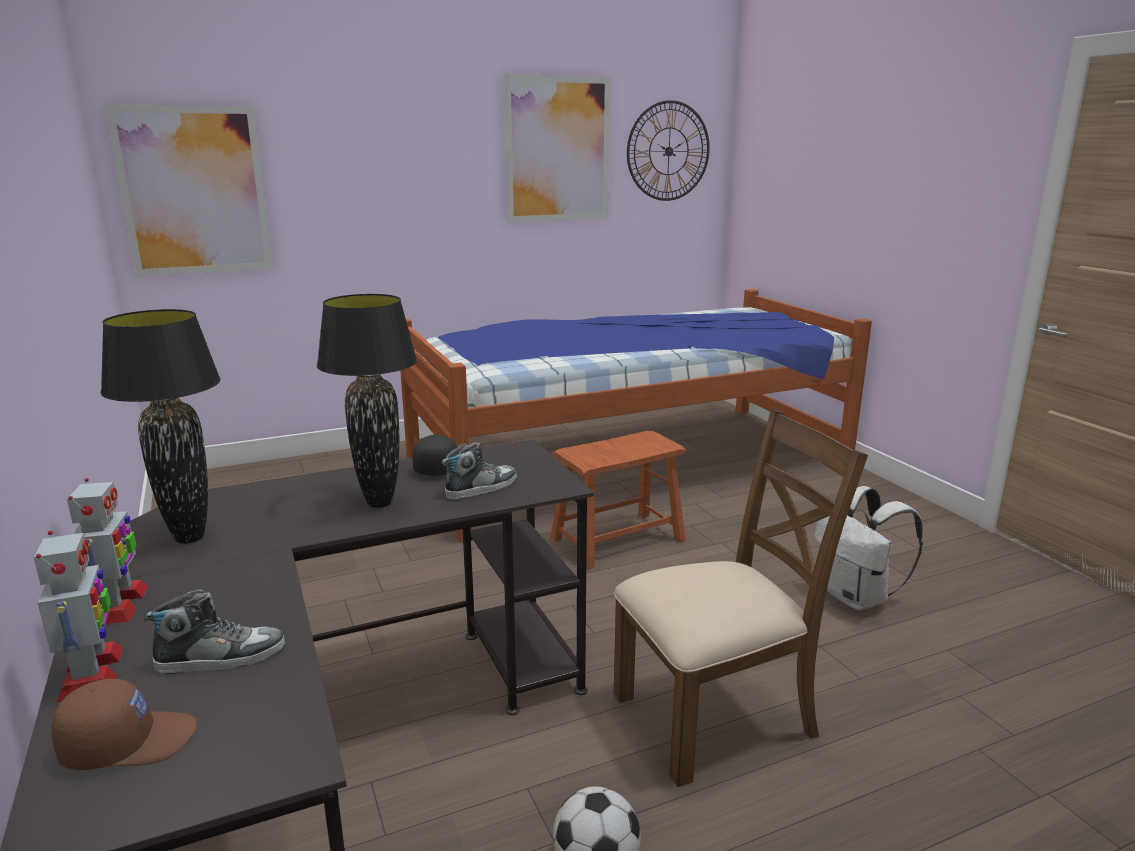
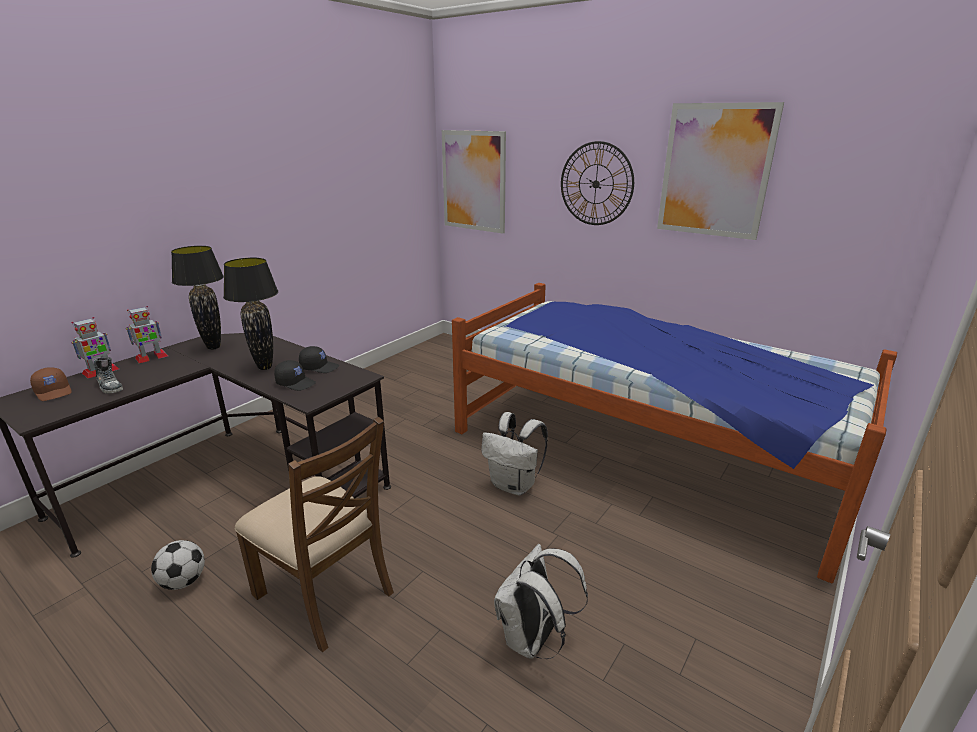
camera: 60 degrees right, 5 degrees up
shoe [442,443,517,500] -> black cap [274,360,316,391]
brown stool [550,431,686,570] -> white backpack [481,412,548,495]
wall clock [627,100,710,201] -> wall clock moved to [561,141,634,225]

